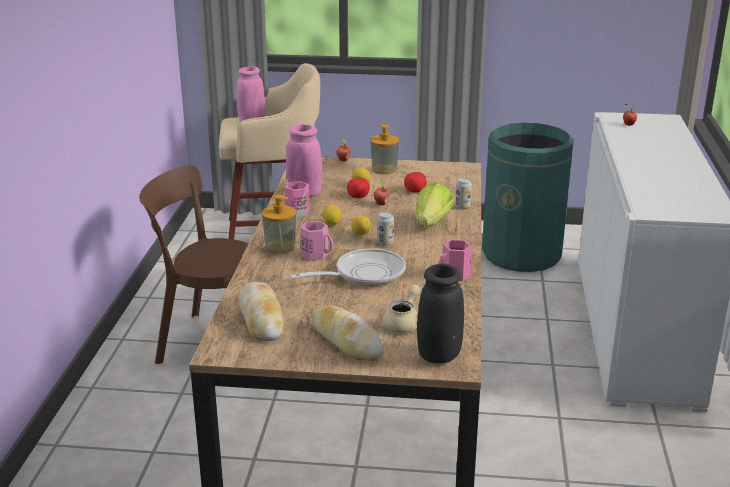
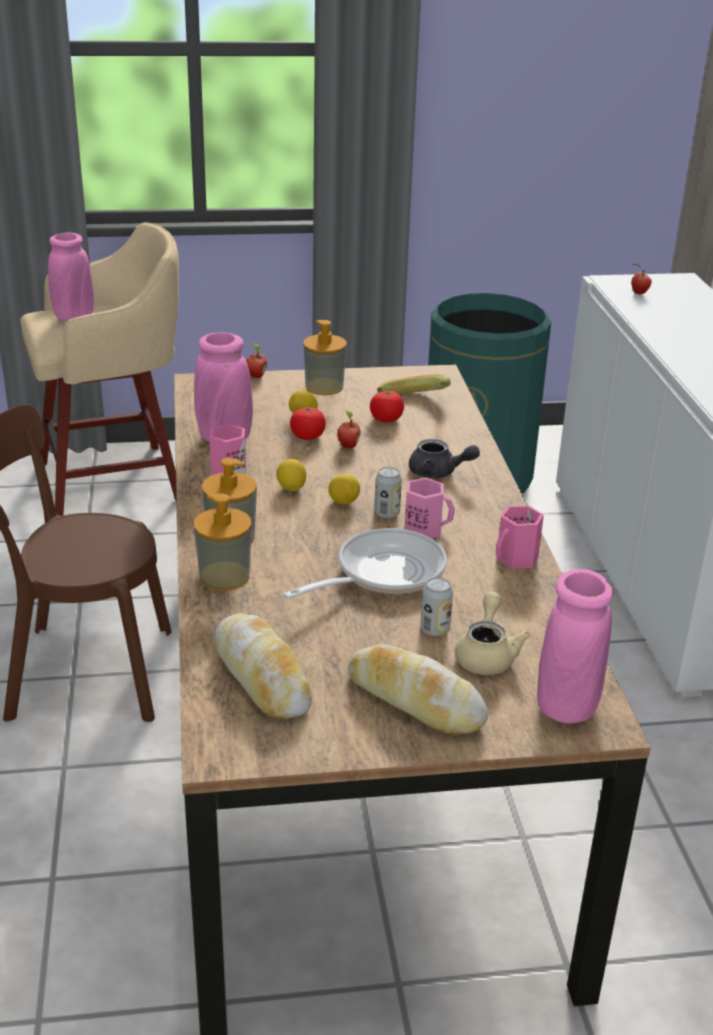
camera: 15 degrees left, 5 degrees up
pink mug [300,221,333,261] -> pink mug moved to [405,478,455,538]
lettuce [415,182,454,227] -> grey teapot [409,439,480,478]
black vase [417,264,464,363] -> pink vase [537,569,613,724]
can [455,178,472,209] -> can moved to [420,577,453,636]
none -> soap dispenser [194,494,252,591]
none -> banana [377,374,451,394]

